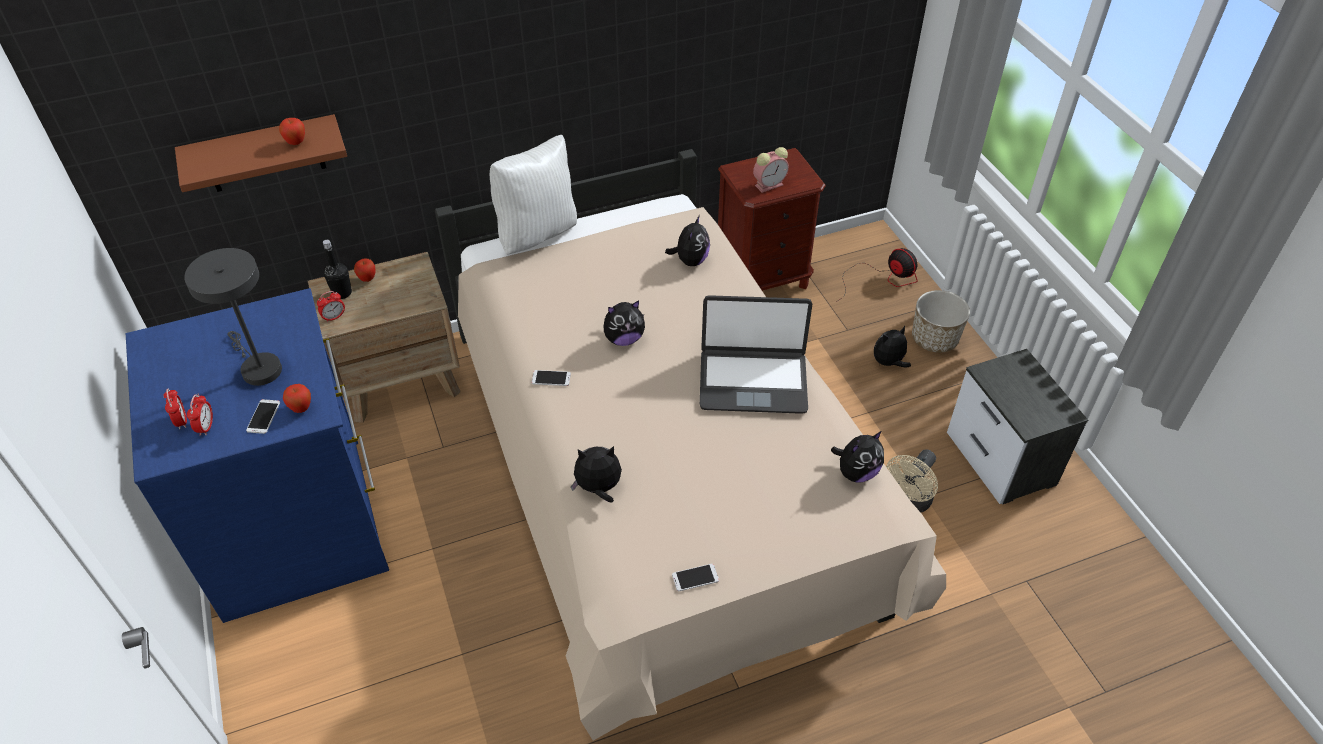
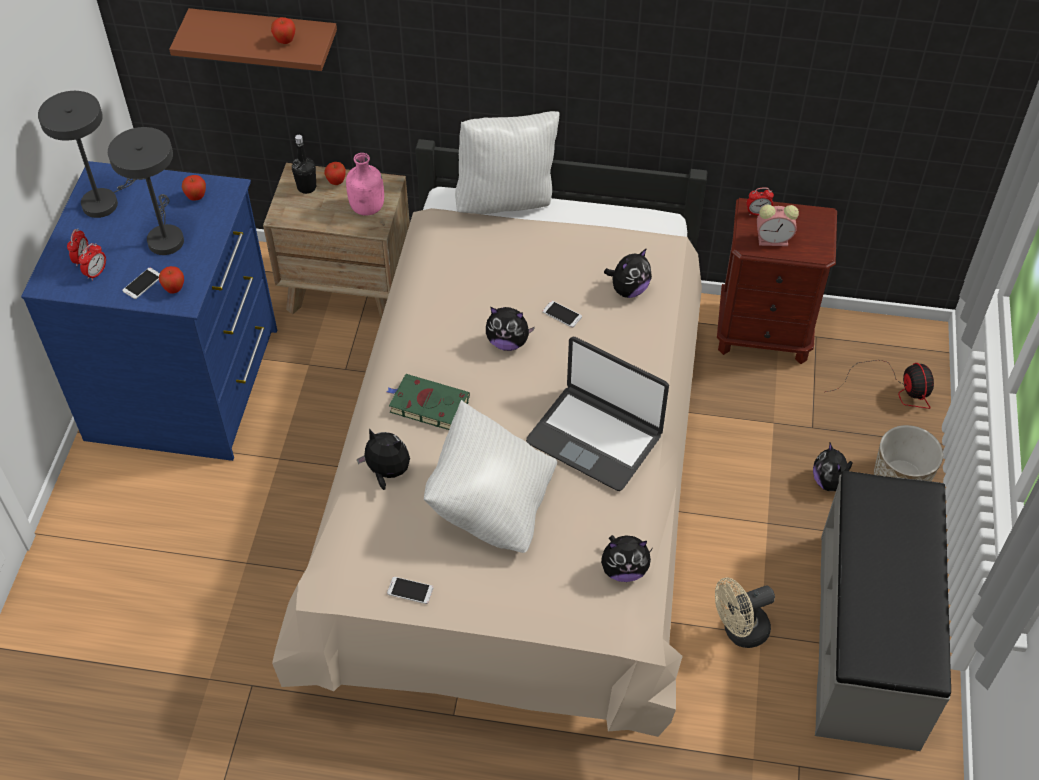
camera: 30 degrees right, 5 degrees up
alarm clock [317,291,345,322] -> alarm clock moved to [746,188,774,215]
phone [532,370,571,386] -> phone moved to [542,301,582,328]
plush toy [874,326,911,368] -> plush toy turned 105 degrees counterclockwise [813,442,853,491]
nightstand [947,349,1088,505] -> grey bench [815,471,951,751]
none -> grey table lamp [38,91,145,218]
none -> apple [182,175,206,201]
none -> pink bottle [346,153,384,216]
none -> green book [386,374,470,430]
none -> white pillow [424,400,557,553]

